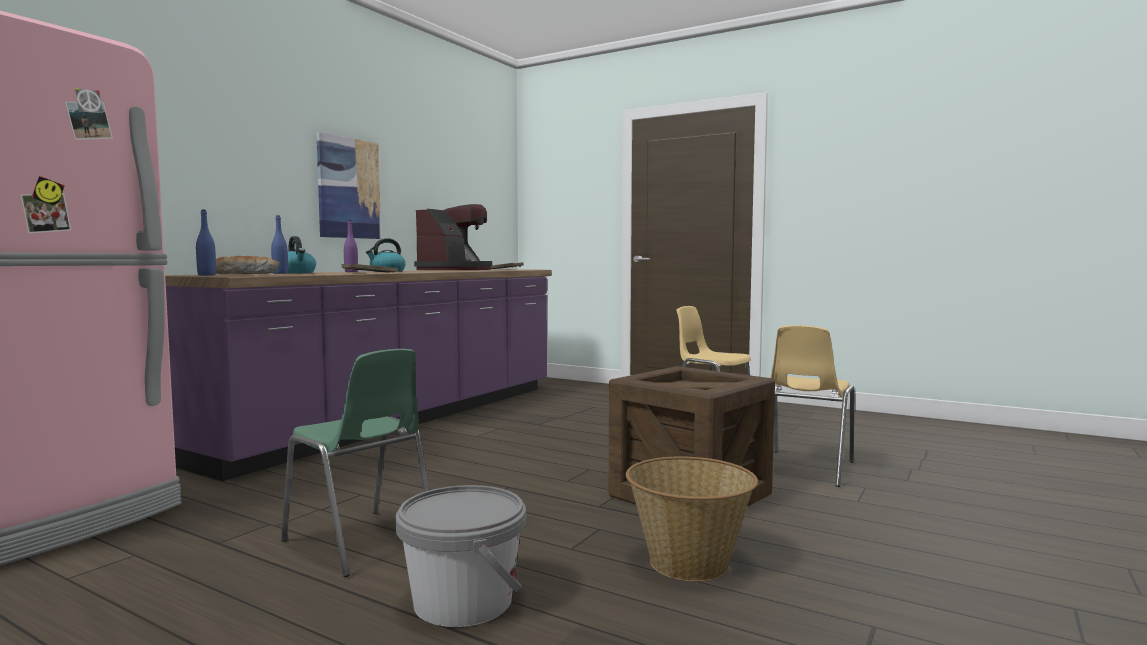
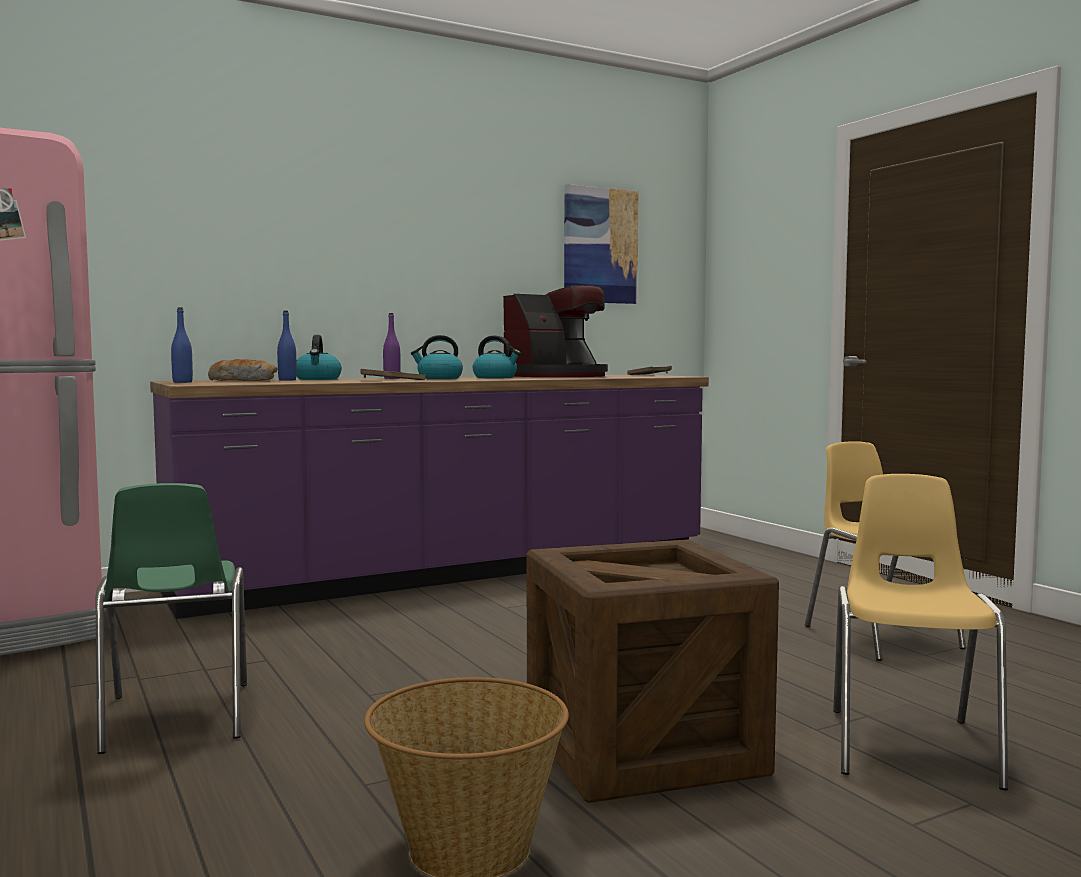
camera: 30 degrees right, 0 degrees up
picture [316,132,381,239] -> picture moved to [564,184,639,304]
grey bucket [395,485,526,627] -> none
yellow chair [770,325,855,487] -> yellow chair turned 135 degrees clockwise [833,474,1008,790]
none -> kettle [473,336,521,378]

